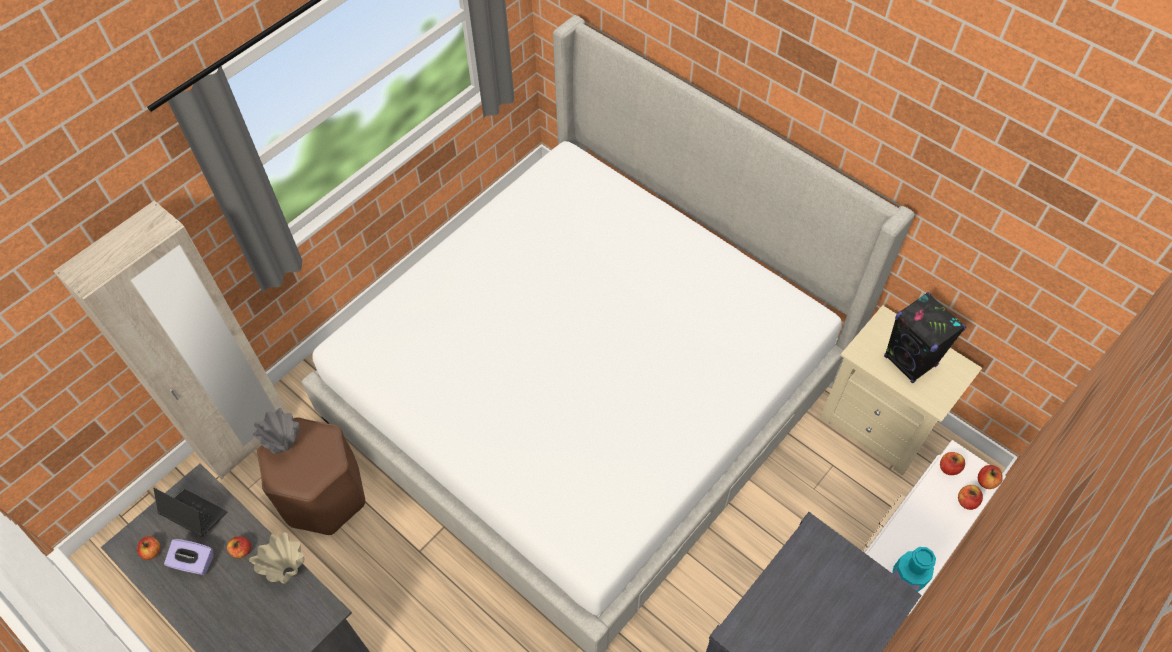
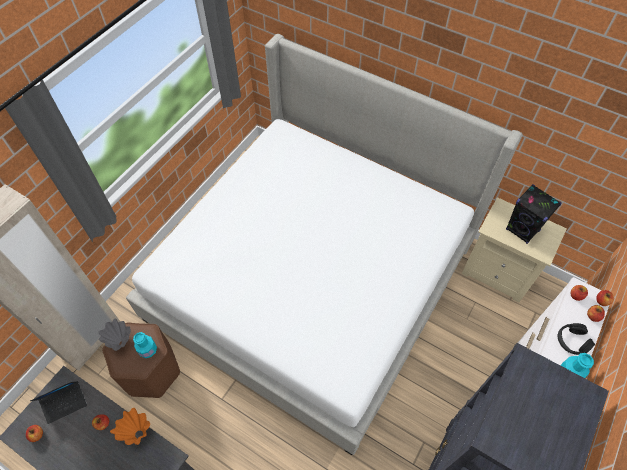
camera: 10 degrees left, 0 degrees up
laptop [153,488,228,537] -> laptop turned 135 degrees clockwise [30,381,87,424]
purple tissue box [164,539,214,575] -> none
beige vase [249,532,304,583] -> orange vase [110,408,150,445]
none -> turquoise bottle [133,332,157,358]
none -> black headphones [557,323,595,355]

